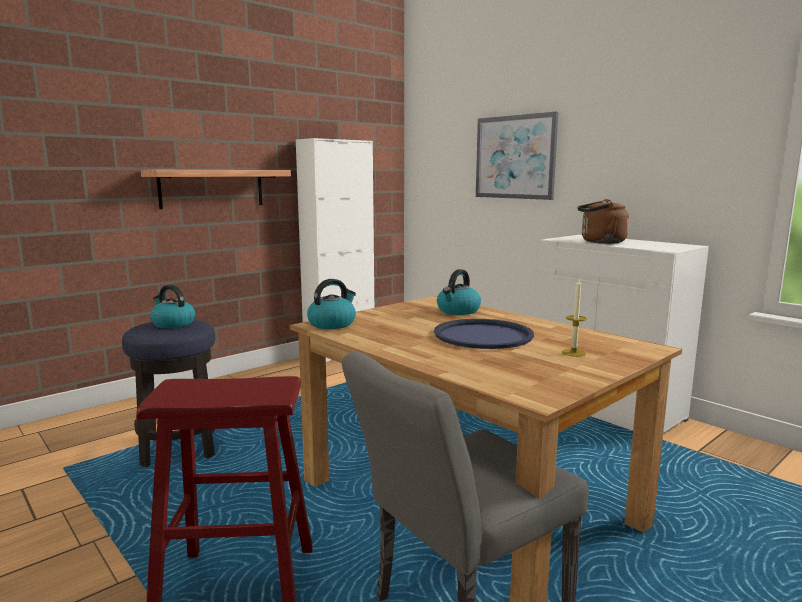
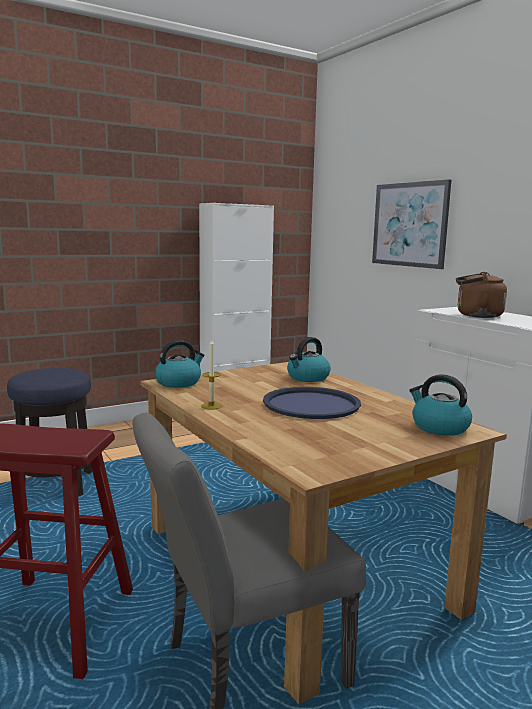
camera: 10 degrees right, 0 degrees up
shelf [141,170,291,209] -> none
kettle [150,285,195,328] -> kettle moved to [409,374,472,436]
candle [562,279,587,357] -> candle moved to [201,338,222,410]

